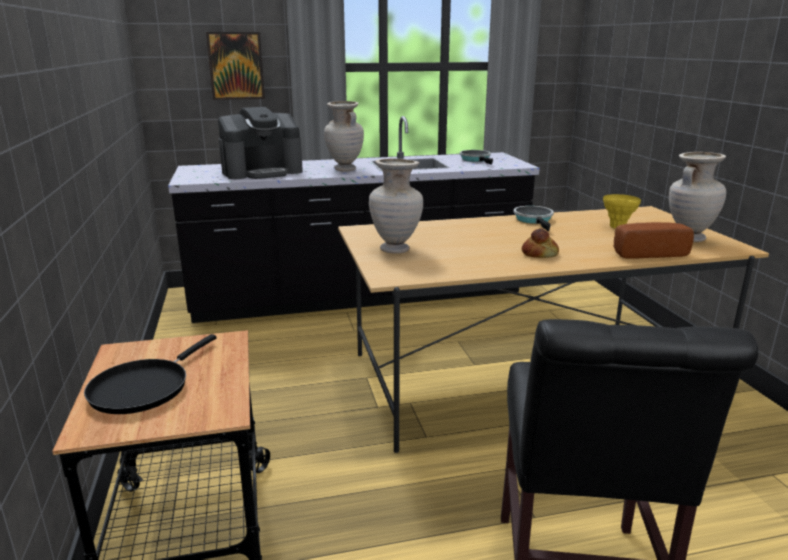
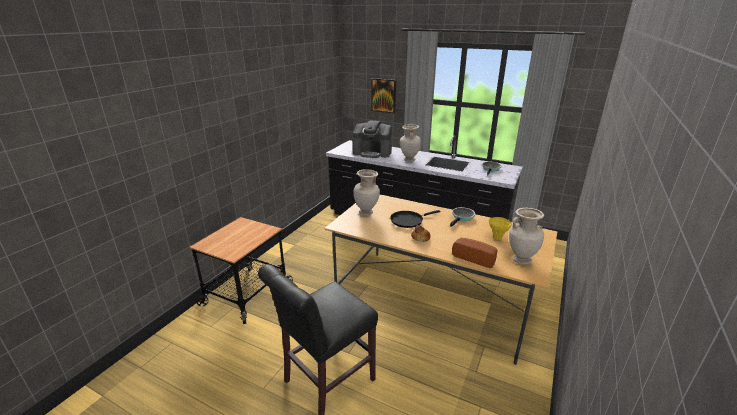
camera: 40 degrees right, 5 degrees up
black frying pan [84,334,217,414] -> black frying pan moved to [390,210,440,228]

